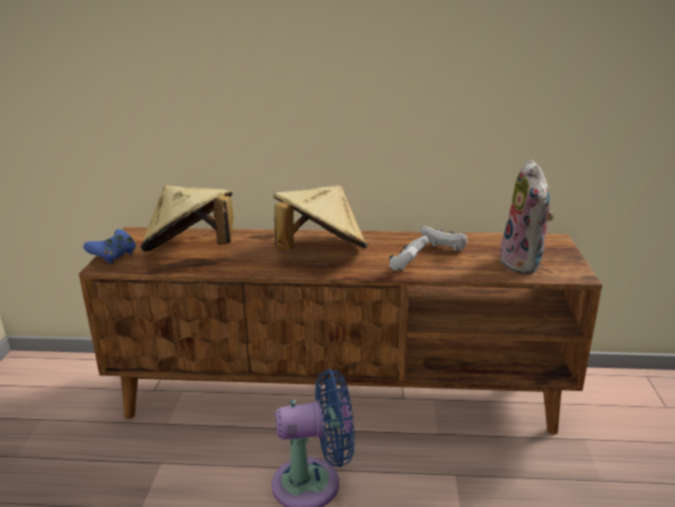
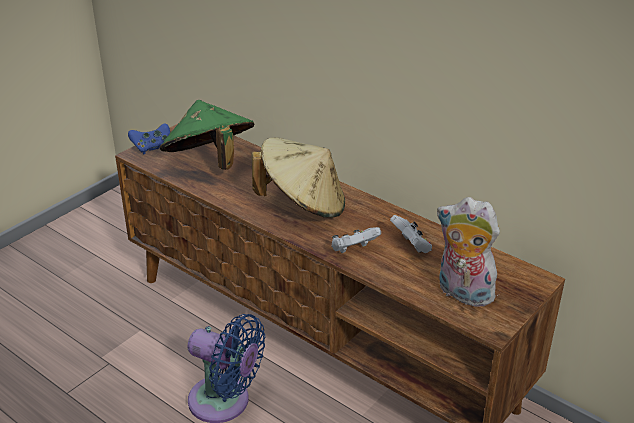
camera: 35 degrees right, 10 degrees up
beige hat [141,185,234,252] -> green hat [160,100,254,170]
plush toy [497,159,554,274] -> plush toy turned 90 degrees clockwise [437,197,502,307]

